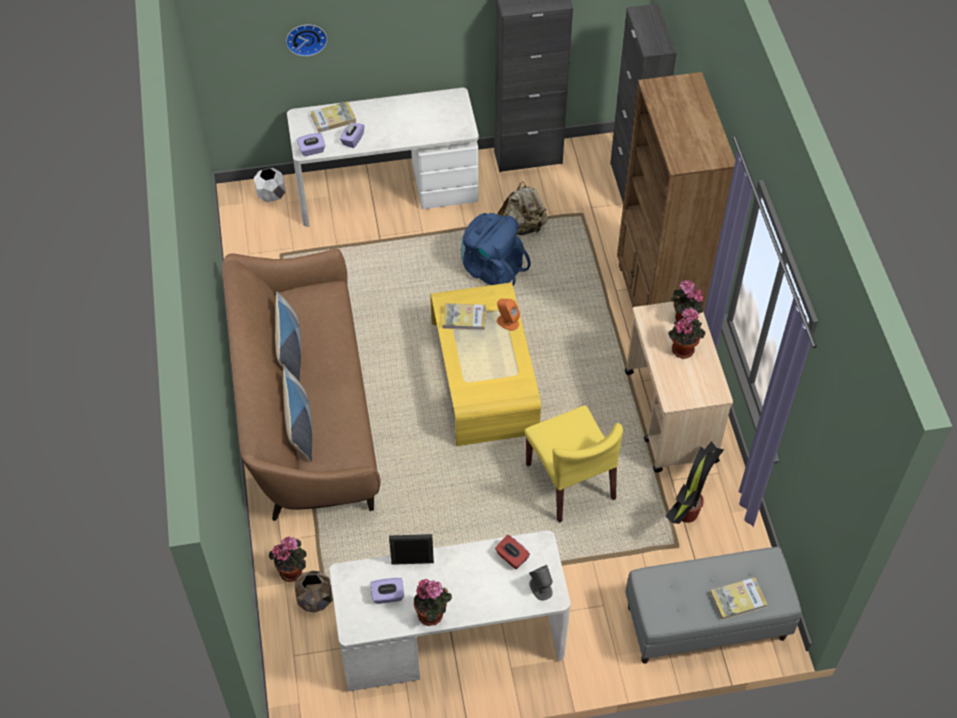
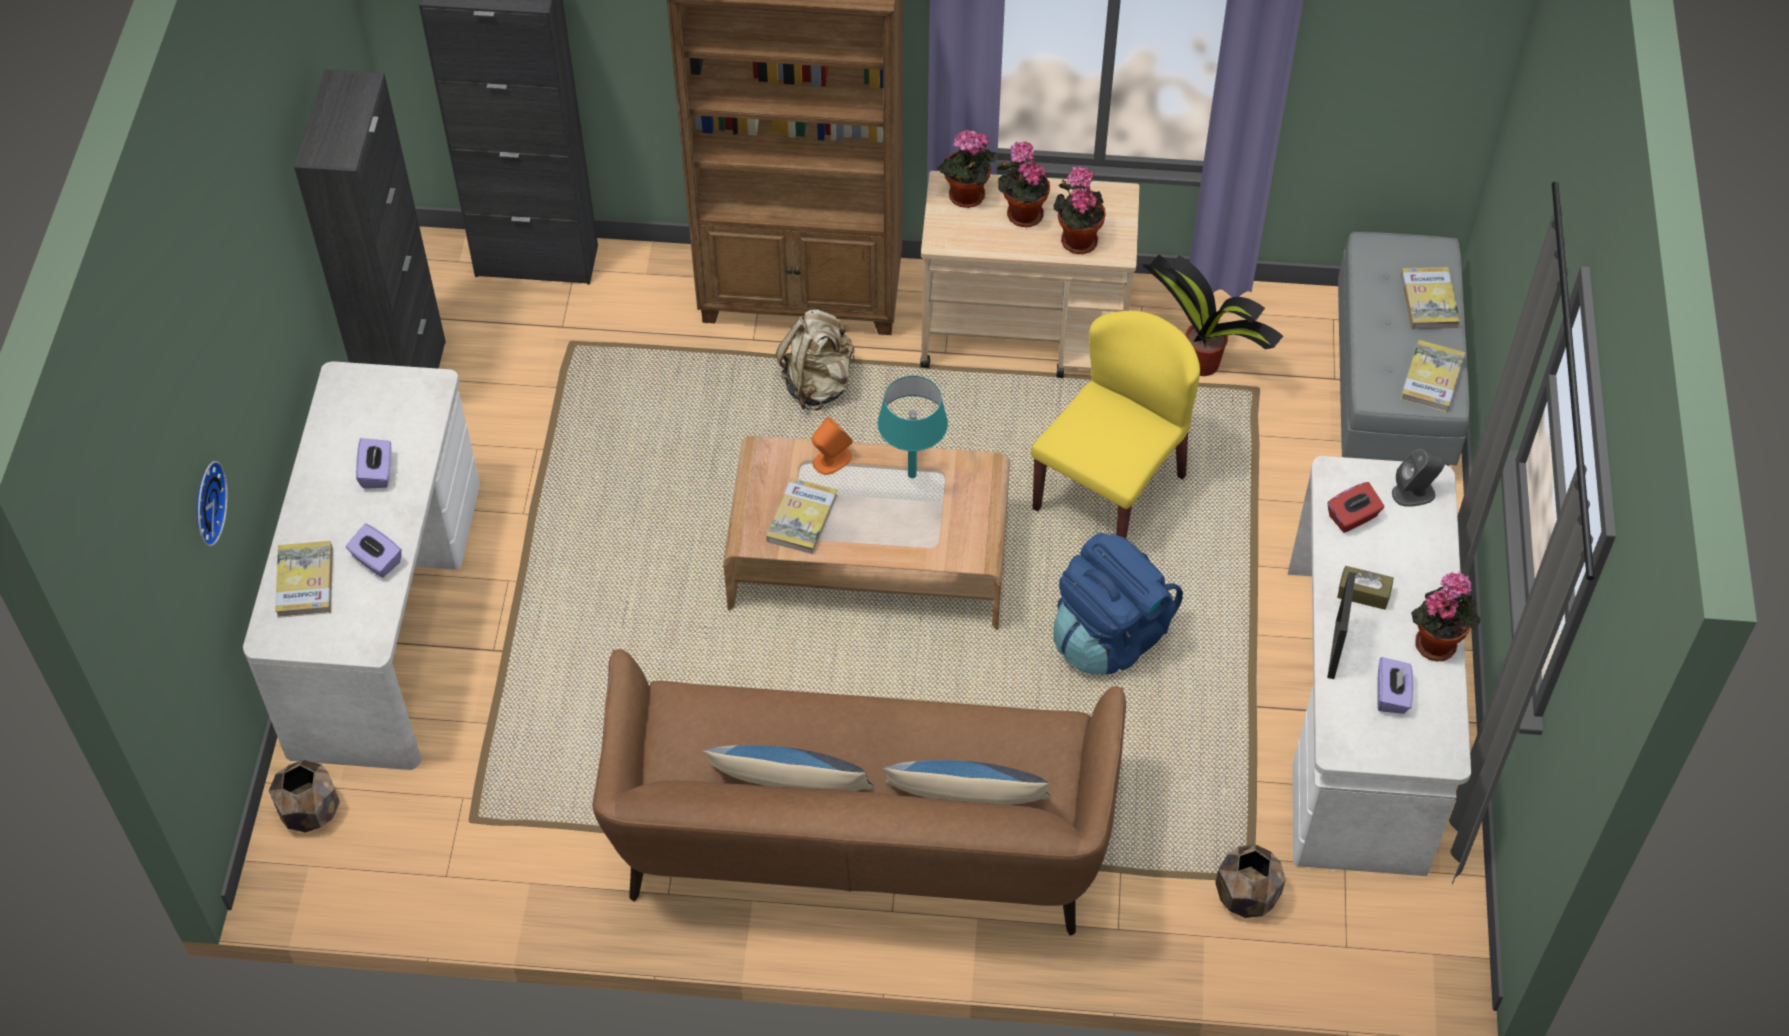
camera: 75 degrees left, 0 degrees up
white planter [254,168,285,202] -> brown planter [269,760,340,833]
potted plant [269,536,307,582] -> potted plant moved to [1054,165,1105,254]
purple tissue box [297,133,325,156] -> purple tissue box moved to [356,438,392,489]
yellow coffee table [430,282,541,446] -> brown coffee table [723,436,1010,630]
blue backpack [461,213,531,286] -> blue backpack moved to [1054,533,1183,675]
beige backpack [498,182,548,235] -> beige backpack moved to [776,309,855,411]
yellow chair [524,406,623,523] -> yellow chair turned 45 degrees counterclockwise [1031,311,1200,538]
none -> turquoise table lamp [878,375,948,478]
none -> brown tissue box [1337,566,1394,610]
none -> book [1400,340,1465,412]

